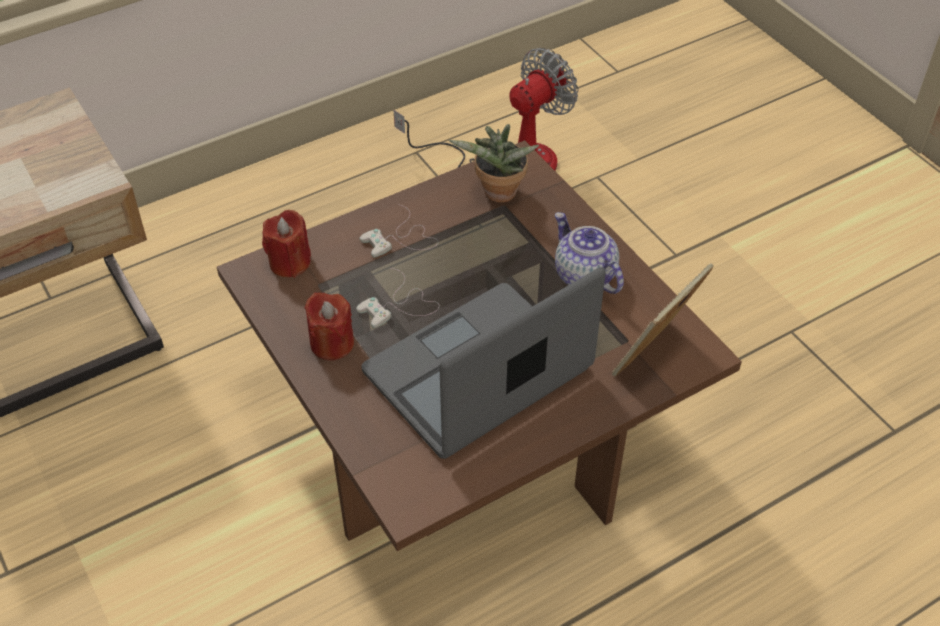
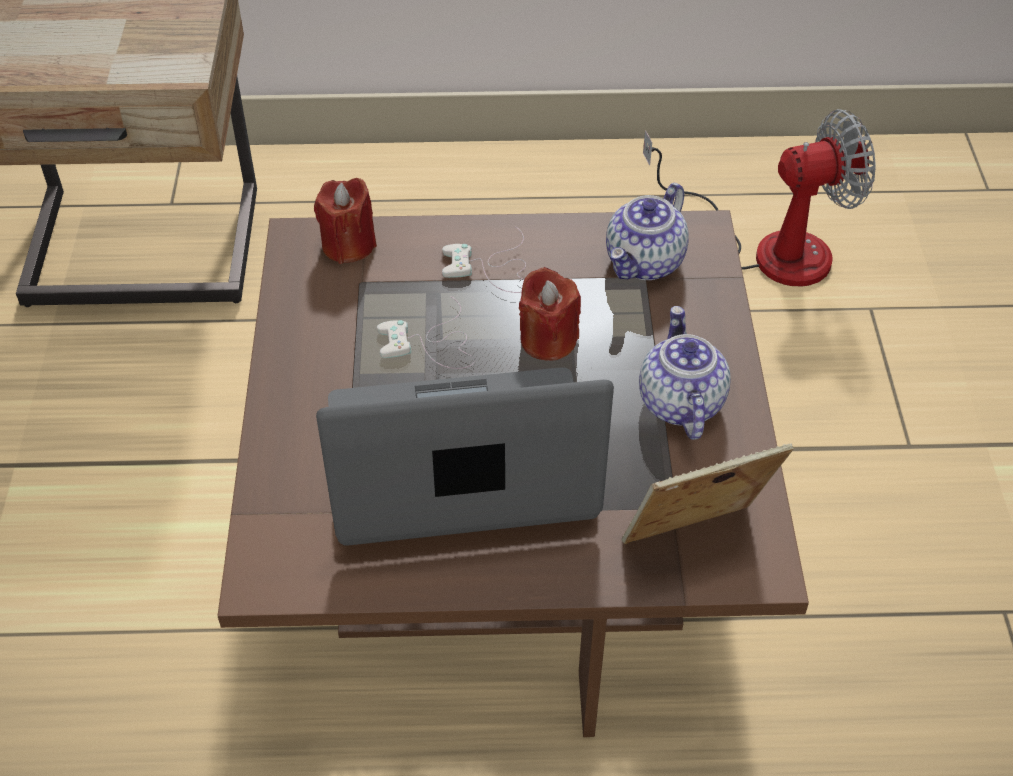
camera: 30 degrees right, 0 degrees up
red candle [305,292,354,361] -> red candle moved to [519,267,581,361]
potted plant [449,124,540,203] -> teapot [606,183,689,280]

